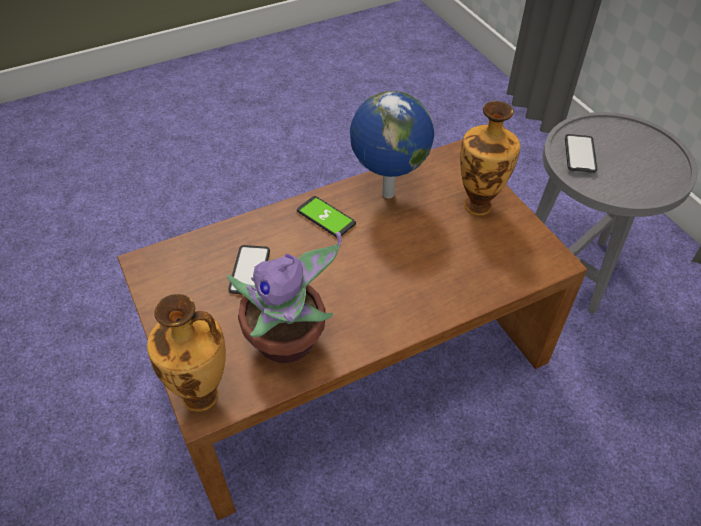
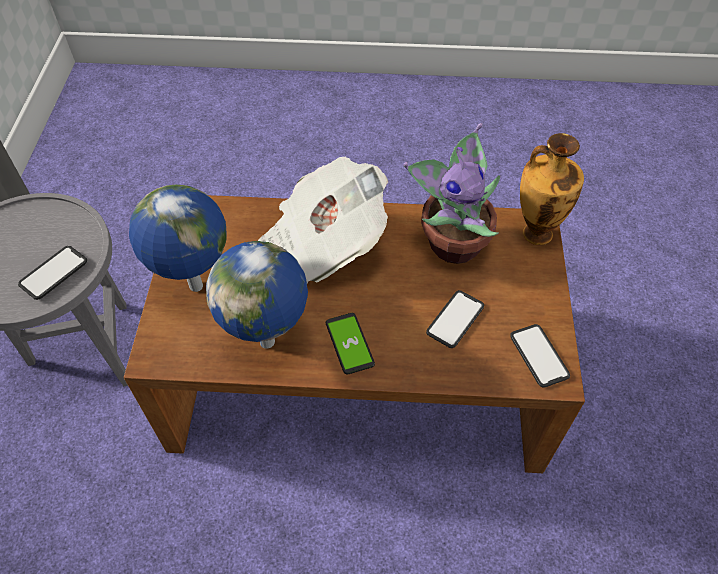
camera: 150 degrees left, 5 degrees up
vase [460,101,520,216] -> globe [129,184,227,292]
none -> newspaper [258,156,388,283]
none -> phone [510,324,570,388]

